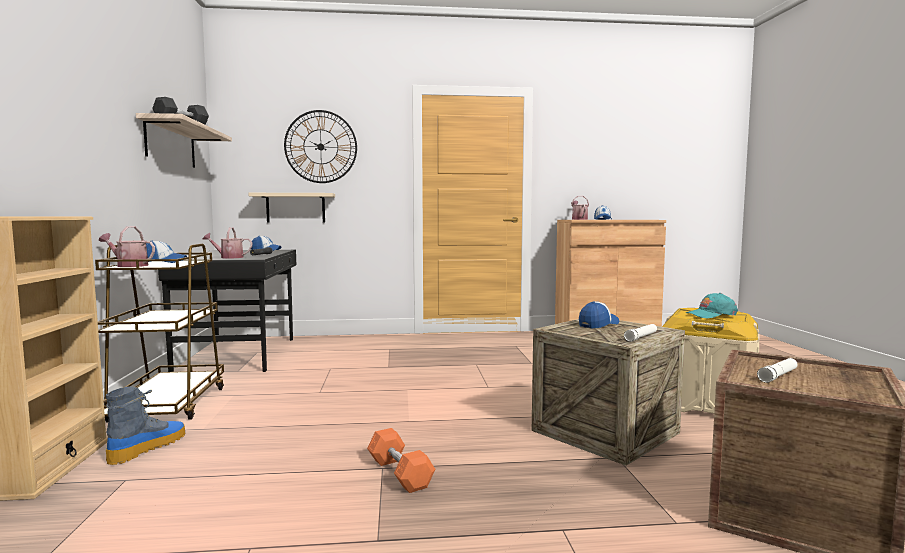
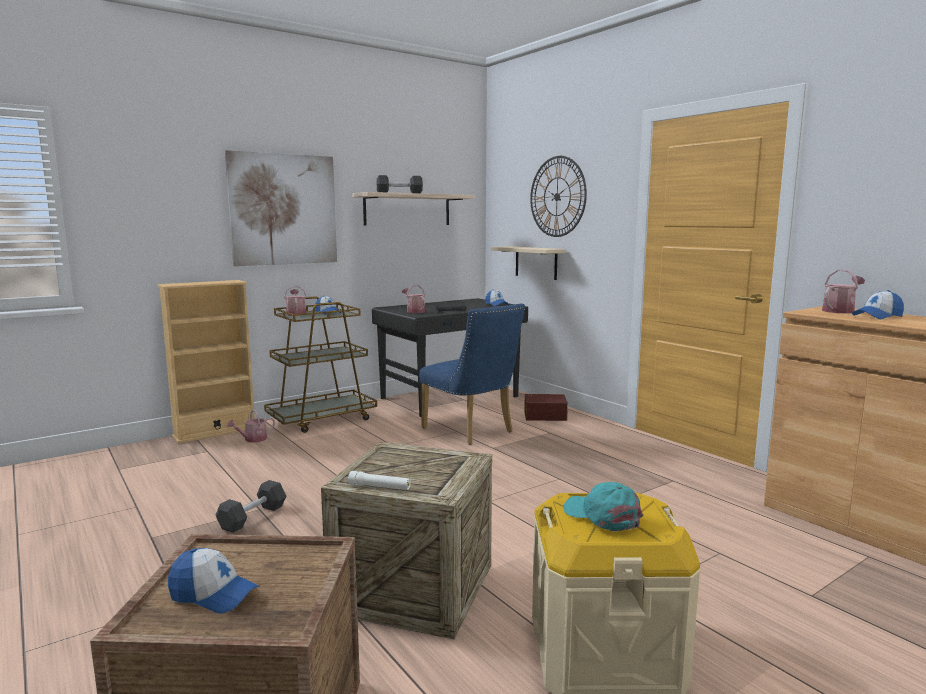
camera: 60 degrees right, 5 degrees up
boot [106,386,185,465] -> watering can [227,409,275,443]
orange dumbbell [367,428,435,493] -> grey dumbbell [216,480,286,533]
cap [579,301,619,328] -> cap moved to [168,548,259,614]
white flashlight [757,358,798,383] -> none
none -> picture [225,150,337,266]
none -> blue chair [419,303,525,445]
none -> brown storage box [524,394,568,421]

